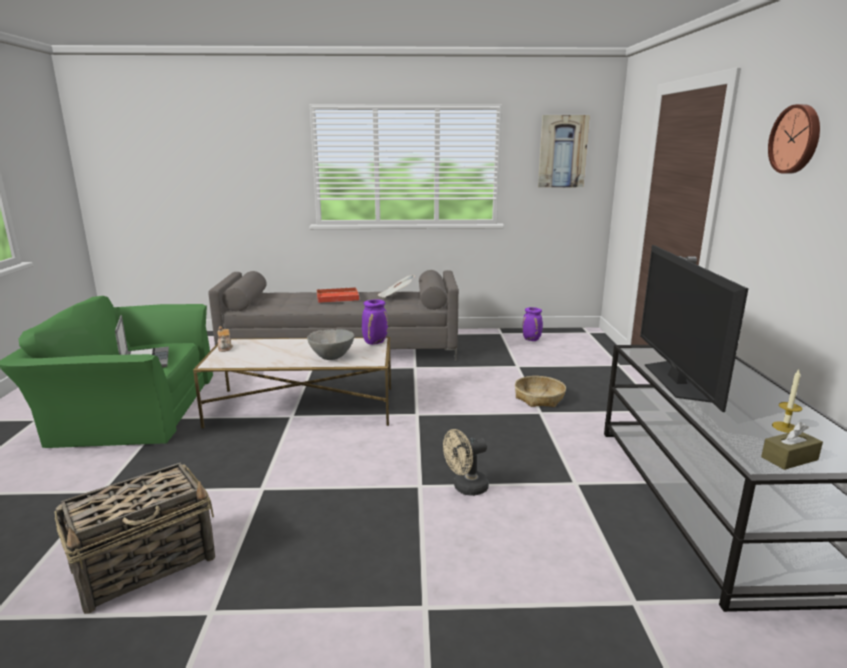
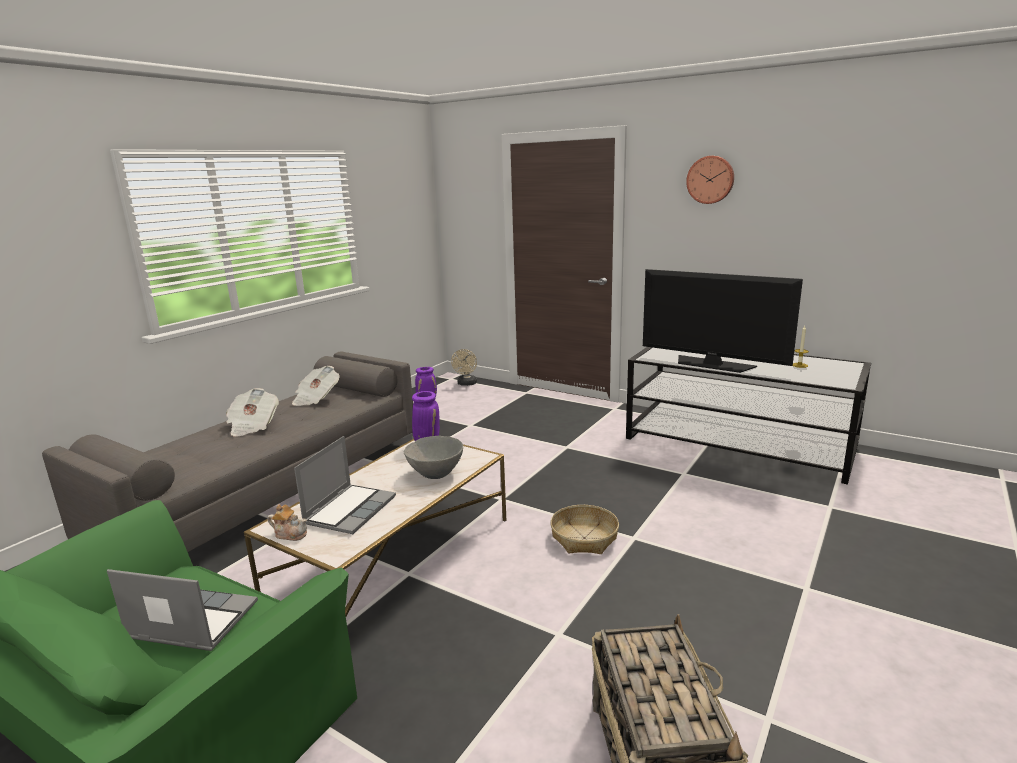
camera: 55 degrees left, 0 degrees up
red tray [316,287,359,303] -> newspaper [226,388,279,437]
beige fan [443,429,489,496] -> beige fan moved to [451,349,477,386]
basket [515,376,566,407] -> basket moved to [550,505,619,554]
picture [538,115,590,187] -> none
brown tissue box [761,422,823,470] -> none
none -> laptop [294,436,396,534]

